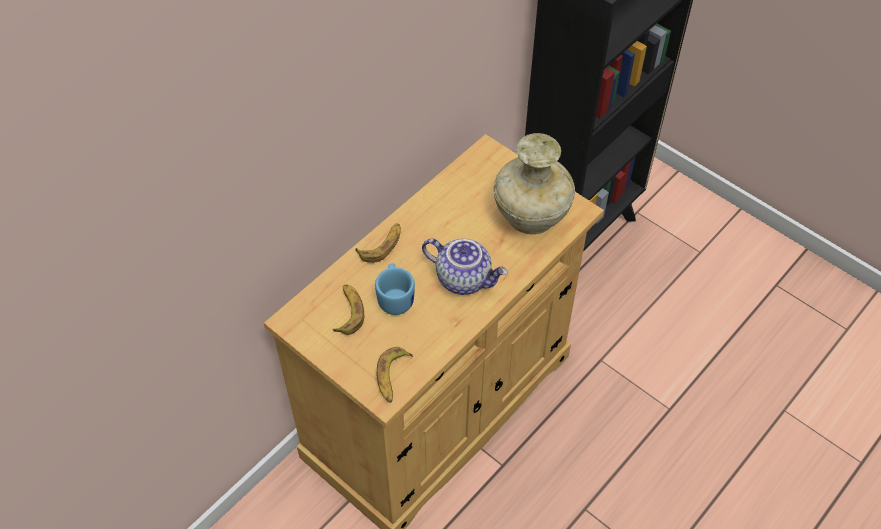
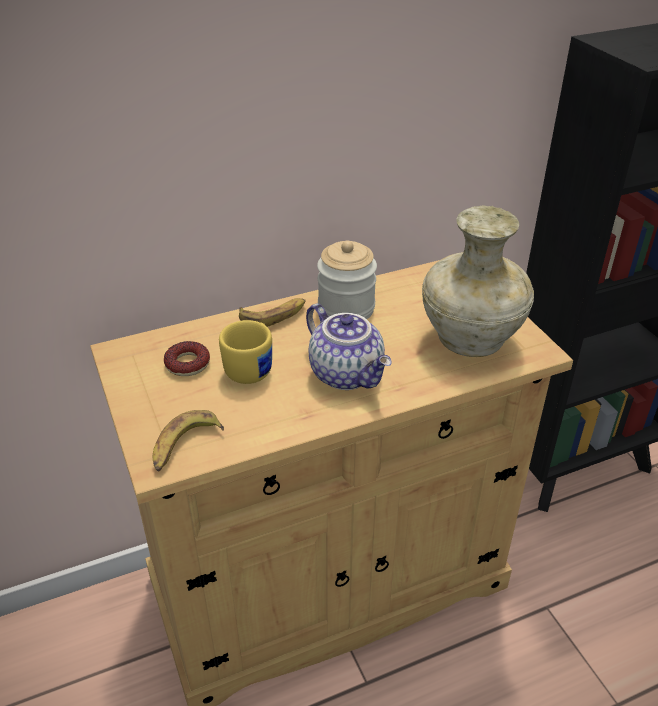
camera: 25 degrees right, 15 degrees down
banana [332,285,364,335] -> donut [164,341,210,376]
blue mug [375,263,415,315] -> yellow mug [219,320,272,384]
none -> jar [317,240,377,319]

